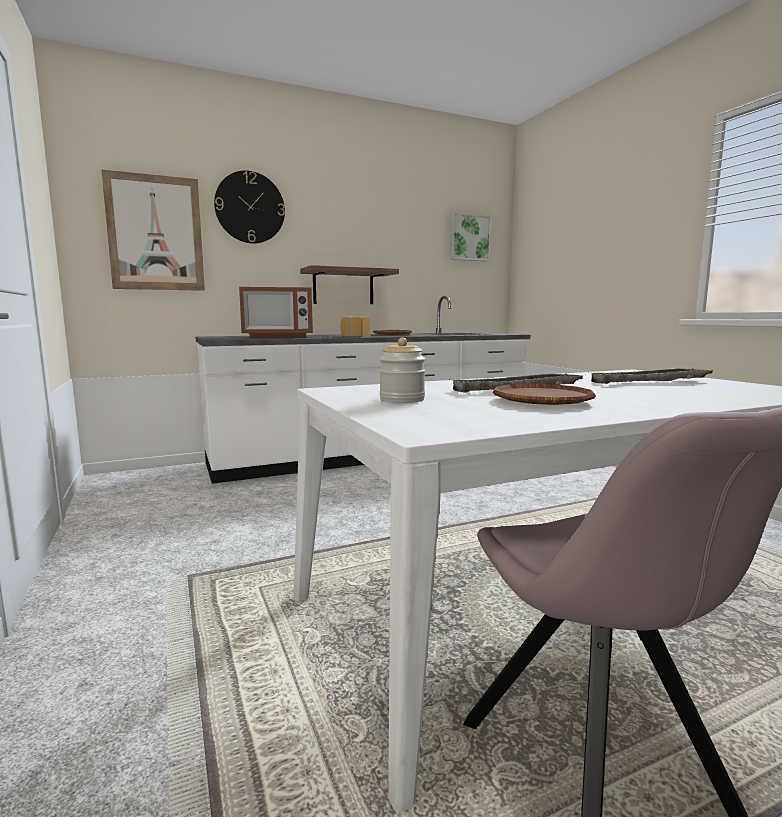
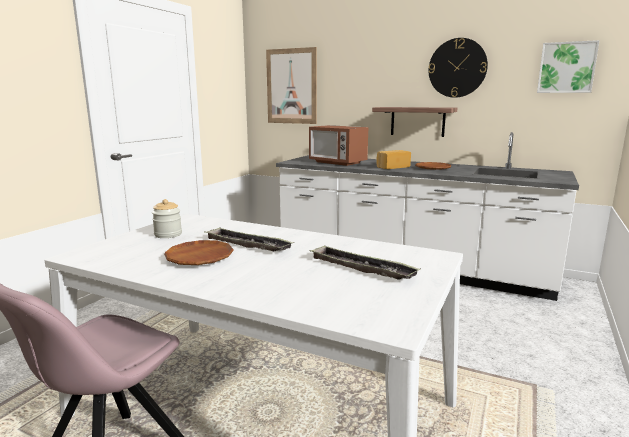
camera: 50 degrees right, 5 degrees up
wall clock [214,171,285,244] -> wall clock moved to [429,38,488,98]

